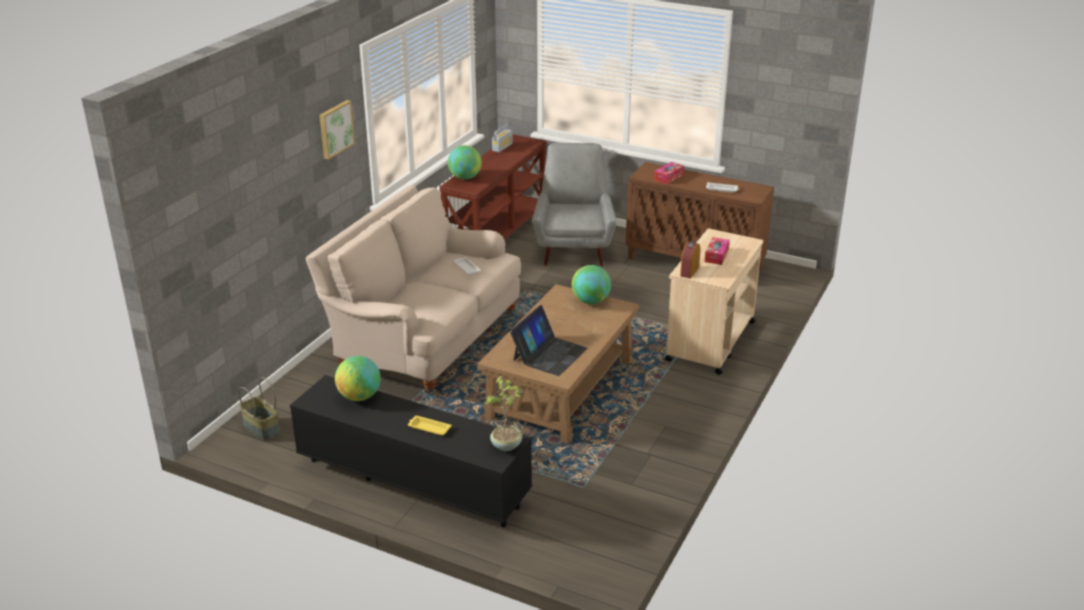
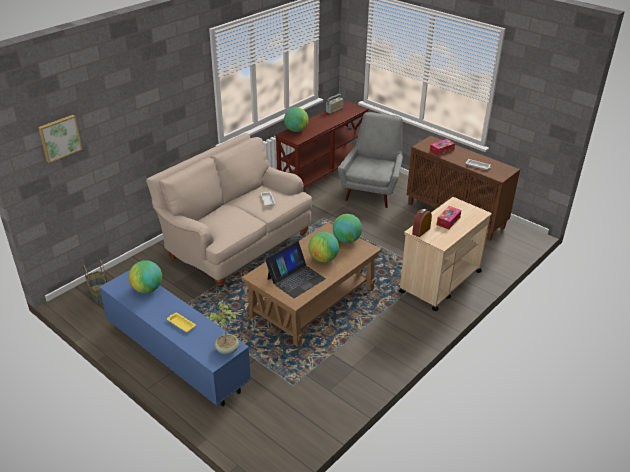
camera: 15 degrees right, 5 degrees up
black tv stand [290,375,532,527] -> blue tv stand [99,270,251,406]
picture [319,100,355,160] -> picture moved to [38,115,82,163]
none -> globe [308,232,339,263]

